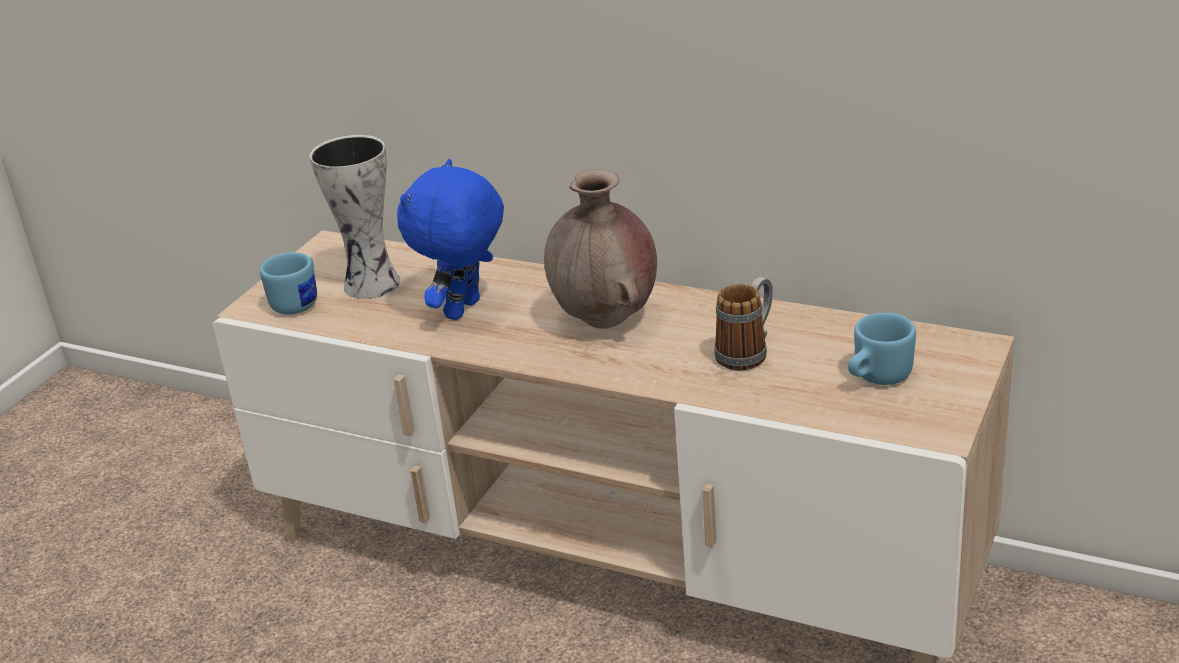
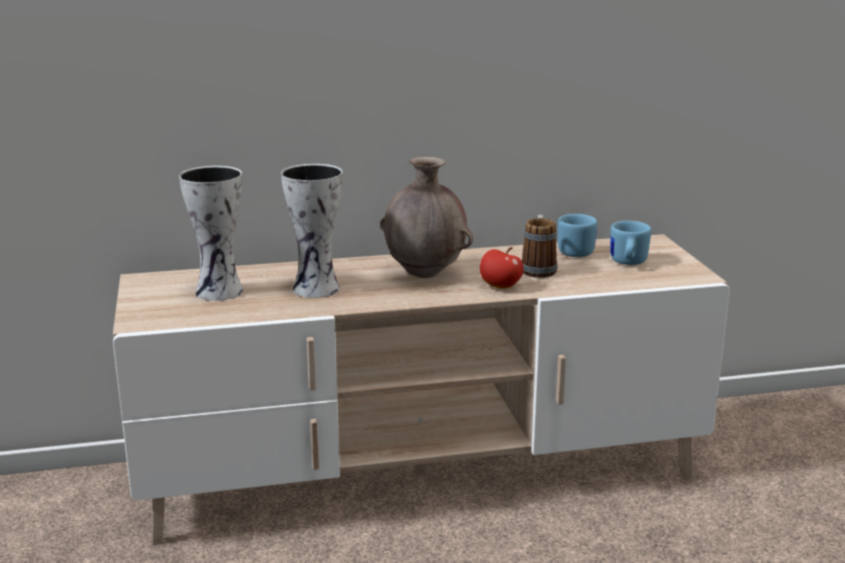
camera: 40 degrees left, 10 degrees down
blue mug [260,252,317,315] -> blue mug moved to [558,214,597,257]
blue plush toy [397,159,504,320] -> vase [281,164,343,298]
none -> apple [480,247,523,289]

